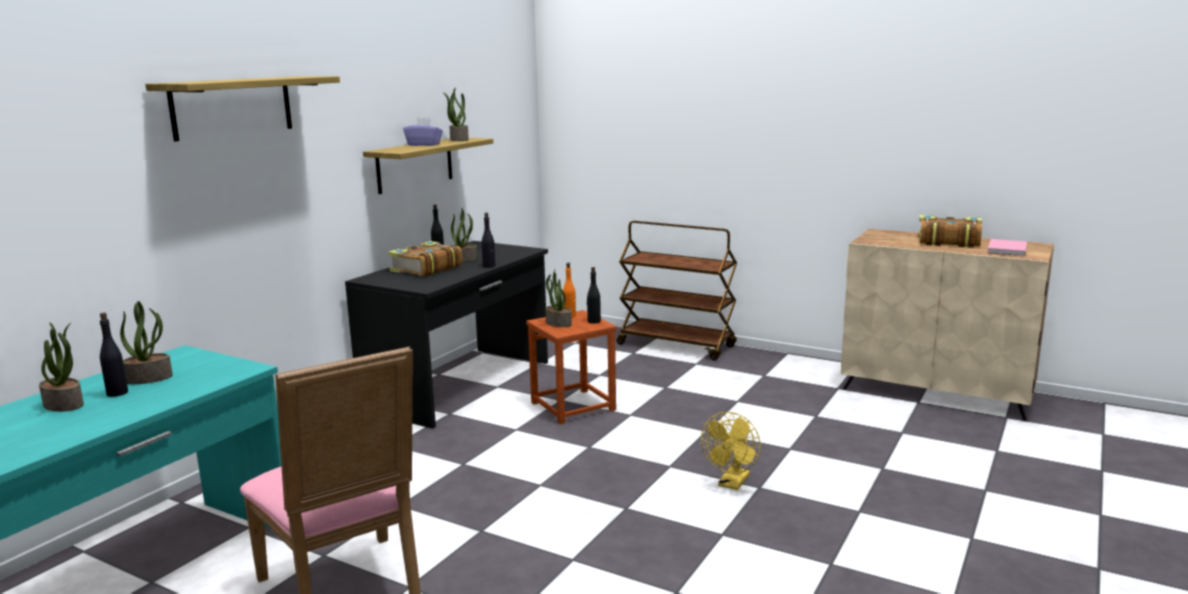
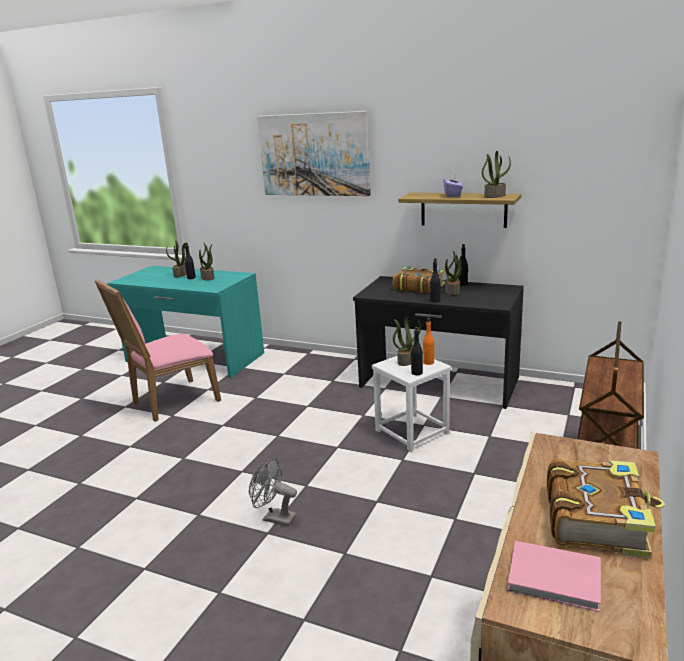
camera: 85 degrees right, 5 degrees up
shelf [145,76,340,141] -> picture [257,111,371,196]
brown stool [526,310,617,424] -> white stool [372,356,451,452]
yellow fan [701,412,761,490] -> grey fan [249,457,297,527]

